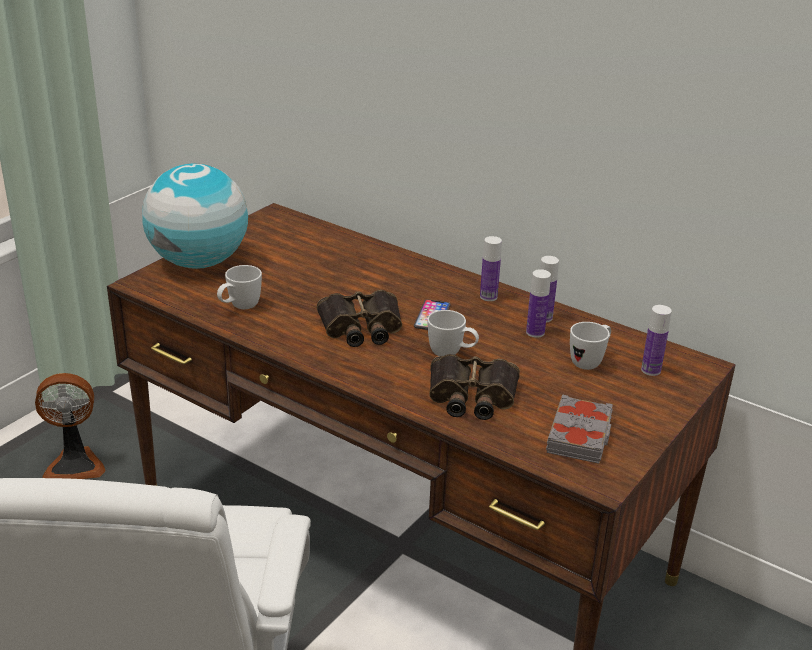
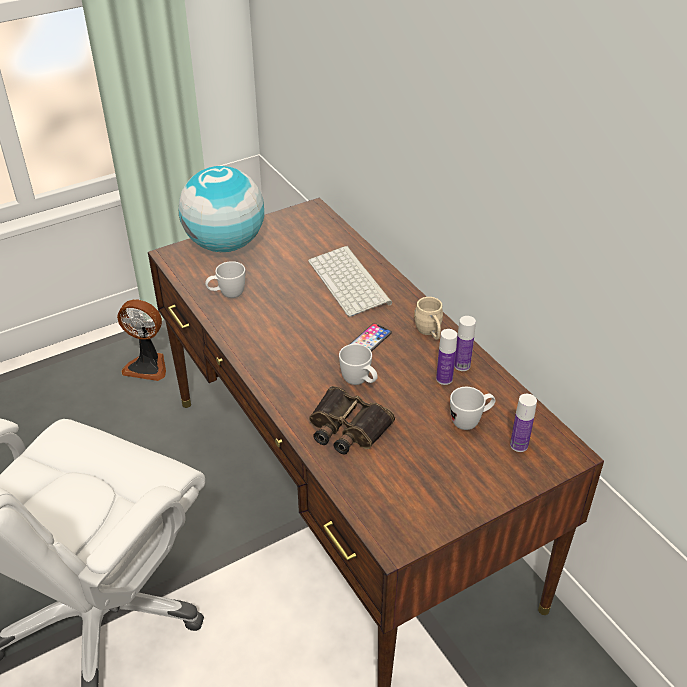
camera: 25 degrees right, 10 degrees up
binoculars [317,290,402,347] -> none
bottle [480,236,502,301] -> beige mug [414,297,443,340]
grey book [546,394,613,464] -> none
none -> keyboard [308,246,392,317]

